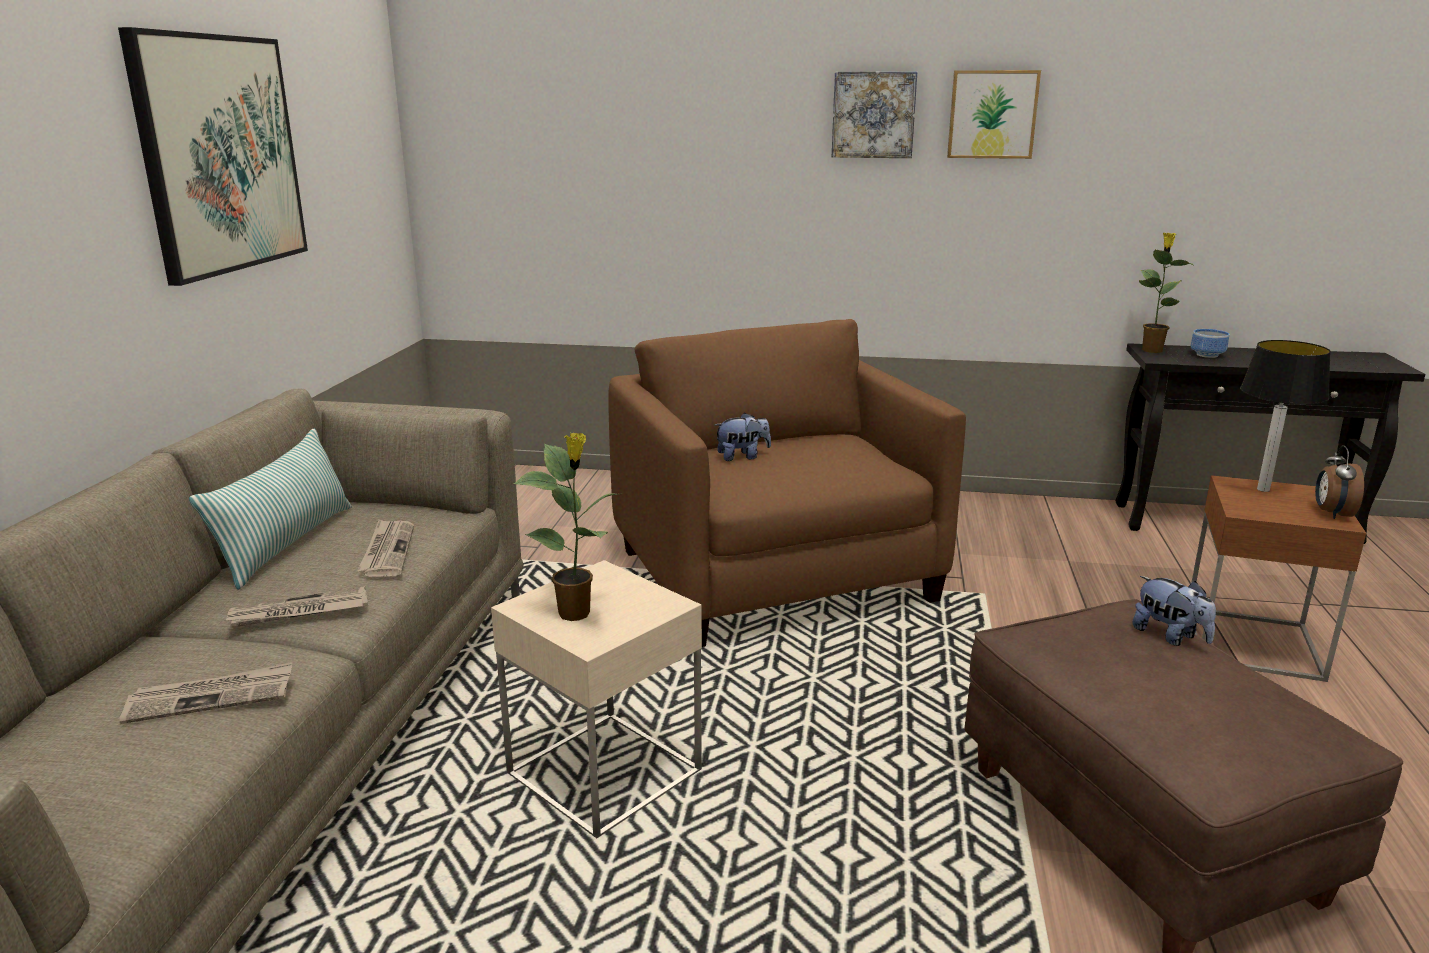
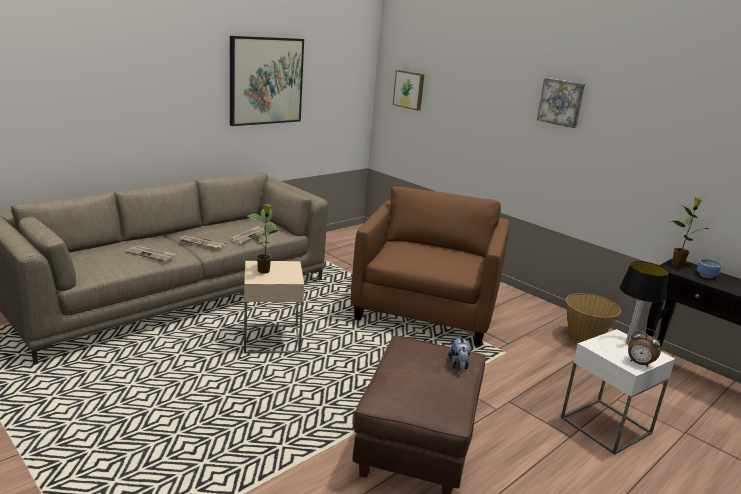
camera: 35 degrees right, 0 degrees up
pillow [189,429,352,590] -> none
plush toy [715,413,771,461] -> none
picture [947,70,1041,159] -> picture moved to [393,70,424,111]
brown side table [1191,475,1366,682] -> white side table [561,329,675,455]
alarm clock [1315,445,1364,519] -> alarm clock turned 105 degrees counterclockwise [628,328,661,367]
none -> basket [566,293,621,343]

